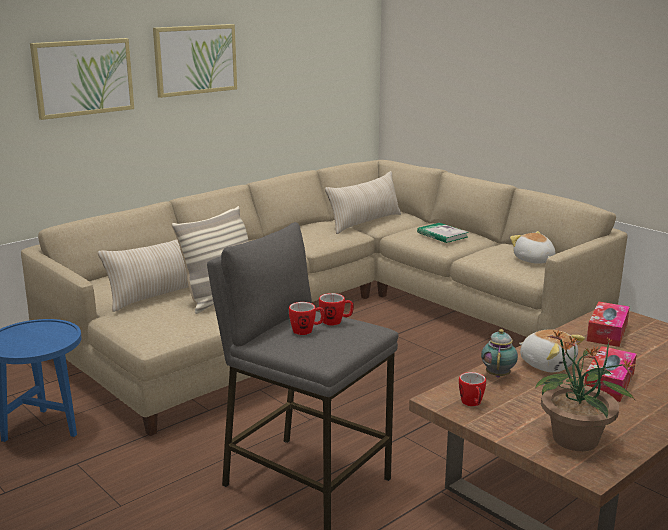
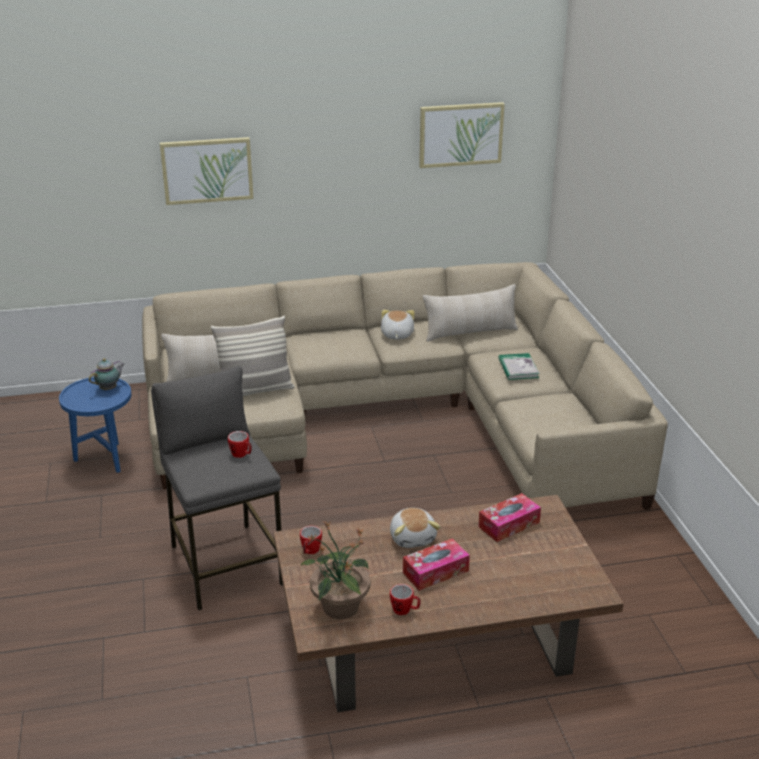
camera: 30 degrees right, 10 degrees up
picture [153,24,237,98] -> picture moved to [419,102,505,168]
mug [289,302,325,335] -> mug moved to [390,584,421,615]
teapot [481,329,518,378] -> teapot moved to [89,358,124,390]
plush toy [510,231,555,264] -> plush toy moved to [381,310,415,340]

